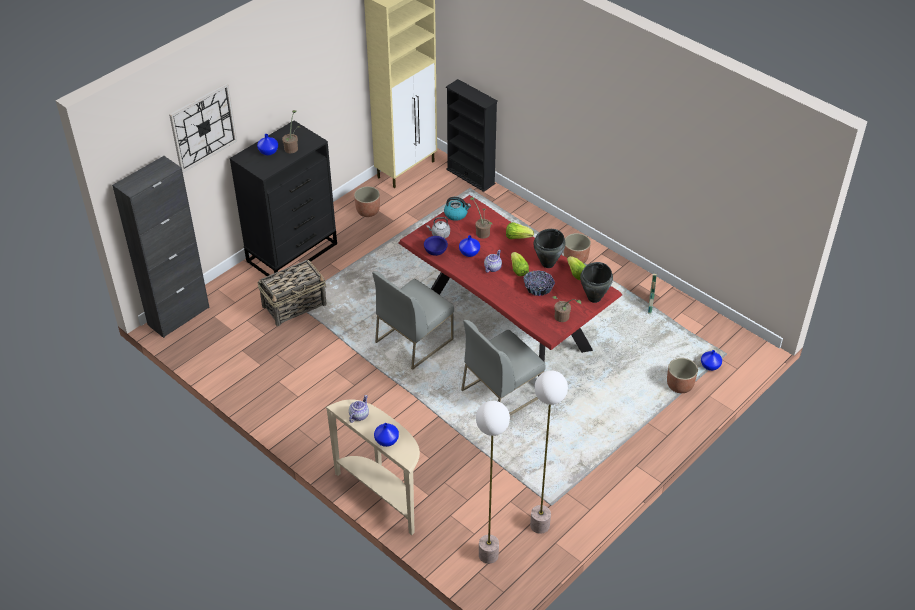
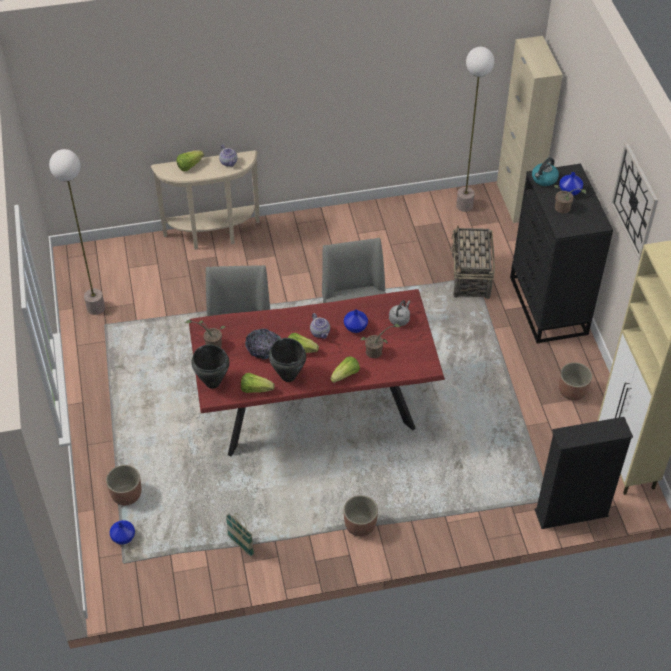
camera: 125 degrees right, 5 degrees up
black cabinet [112,156,210,338] -> beige cabinet [497,36,563,223]
wall clock [169,83,237,173] -> wall clock moved to [611,143,658,260]
blue vase [374,423,399,447] -> lettuce [177,150,204,172]
blue bowl [424,236,448,256] -> none
kettle [444,197,471,221] -> kettle moved to [532,158,559,186]
floor lamp [476,401,510,564] -> floor lamp moved to [456,47,494,212]

